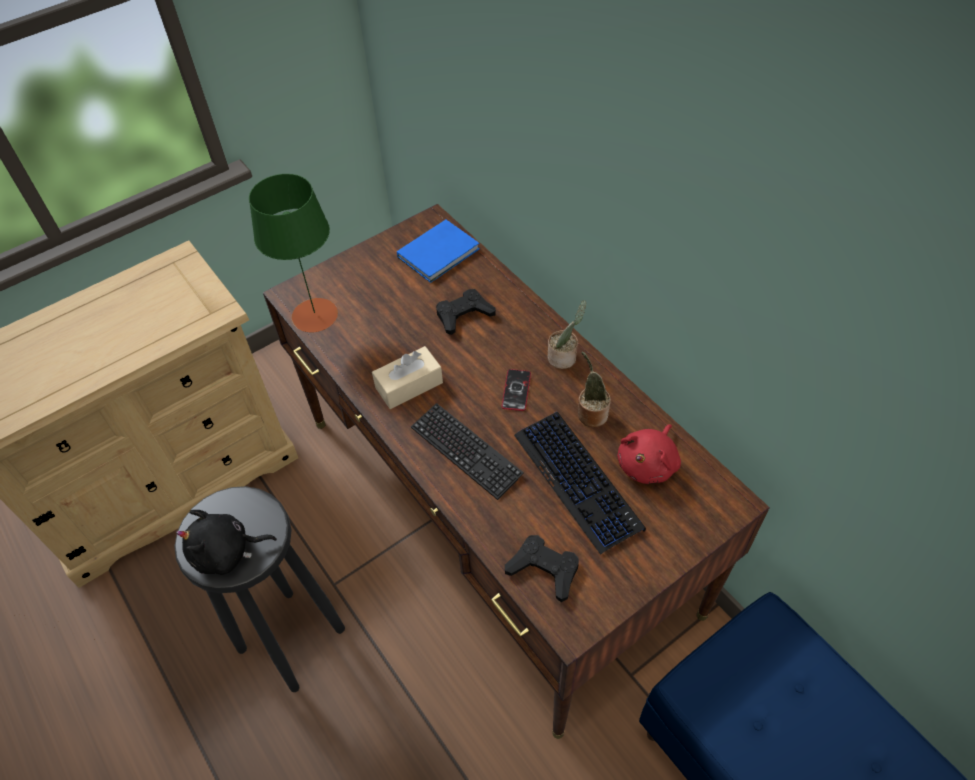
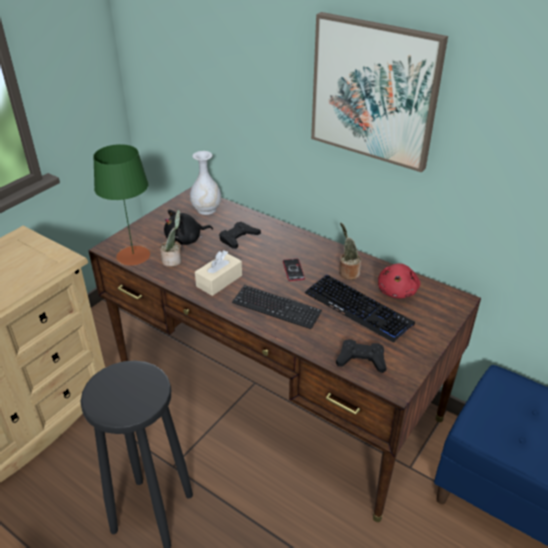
camera: 20 degrees left, 15 degrees down
black plush toy [176,510,277,575] -> black plush toy moved to [164,210,213,245]
blue book [397,220,480,283] -> white vase [190,151,221,215]
potted plant [548,300,586,369] -> potted plant moved to [160,210,182,267]
none -> picture [311,12,448,172]

